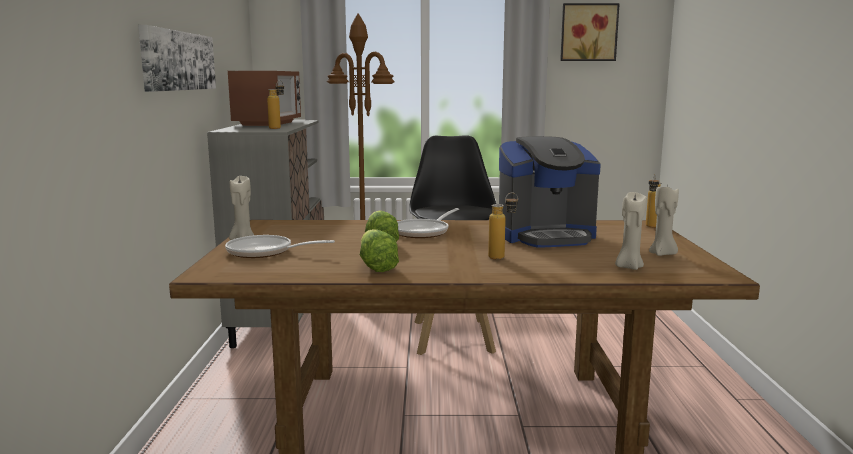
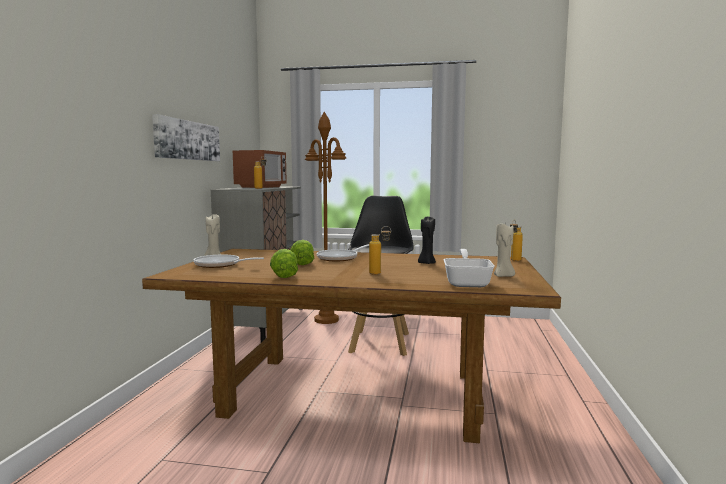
camera: 10 degrees right, 5 degrees down
coffee machine [499,136,601,248] -> black candle [418,217,436,264]
picture [560,3,620,61] -> none
beige candle [615,191,647,270] -> frying pan [444,249,495,287]

